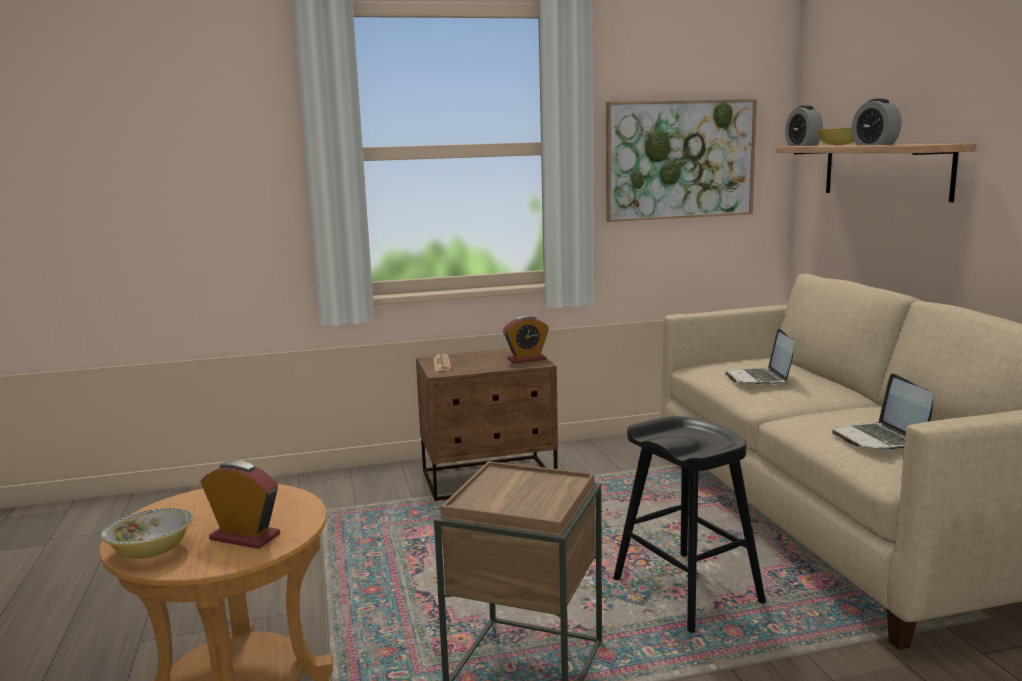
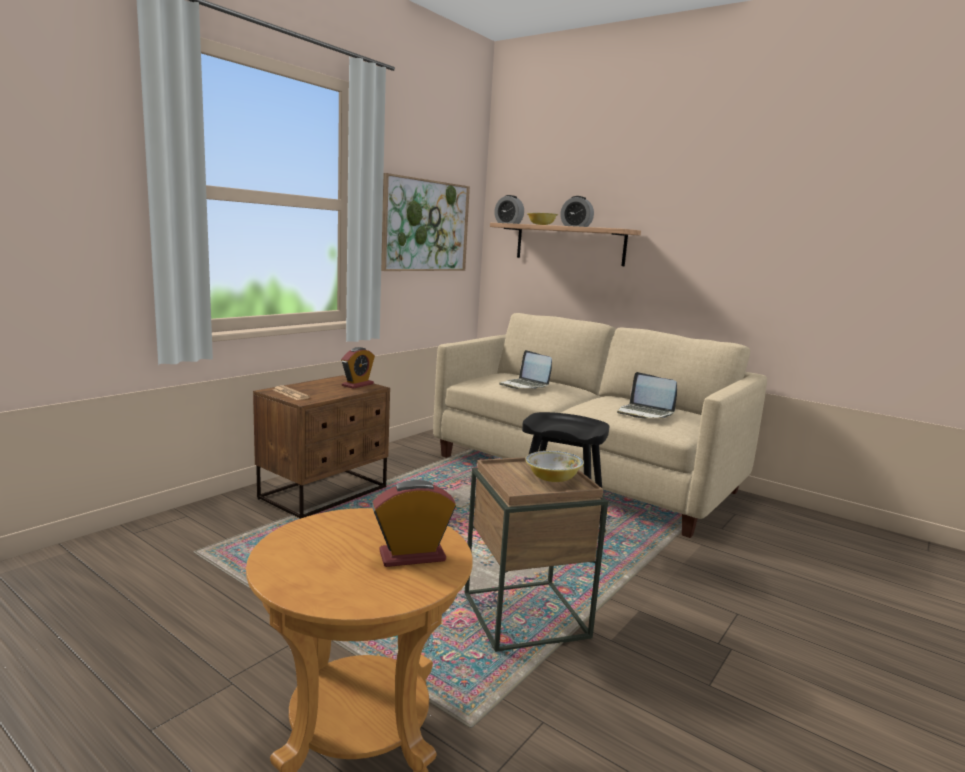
camera: 40 degrees left, 0 degrees up
bowl [101,508,193,559] -> bowl moved to [525,451,584,482]

